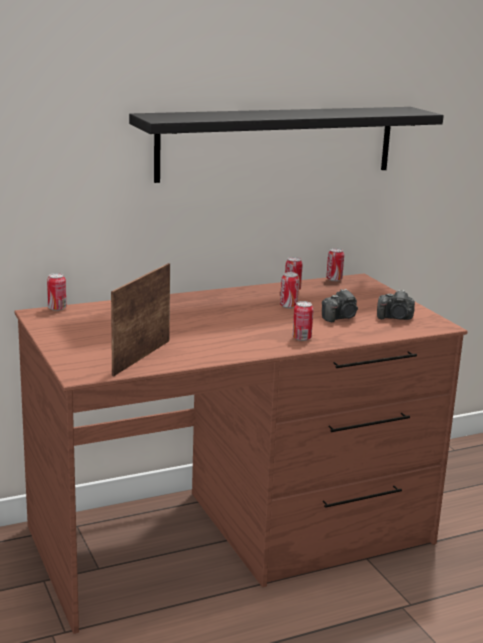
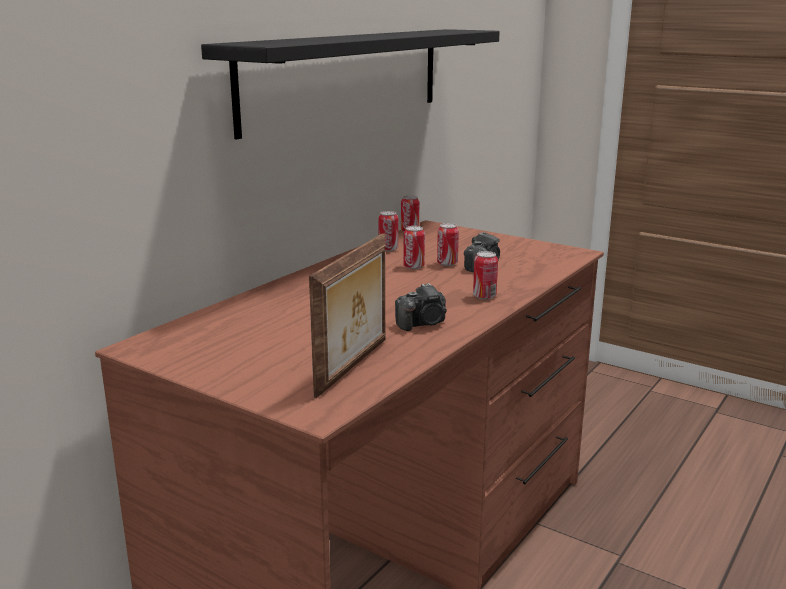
camera: 30 degrees left, 0 degrees up
can [47,273,66,311] -> can moved to [437,223,459,266]
picture frame [111,263,170,376] -> picture frame turned 150 degrees counterclockwise [309,233,385,398]
camera [377,290,415,320] -> camera moved to [395,283,447,331]

